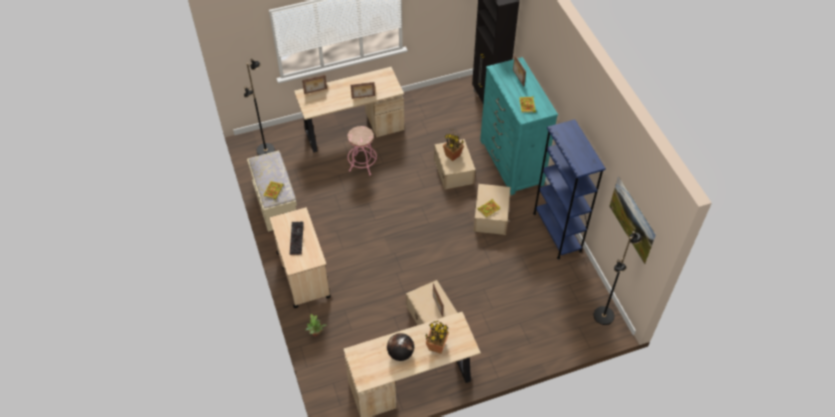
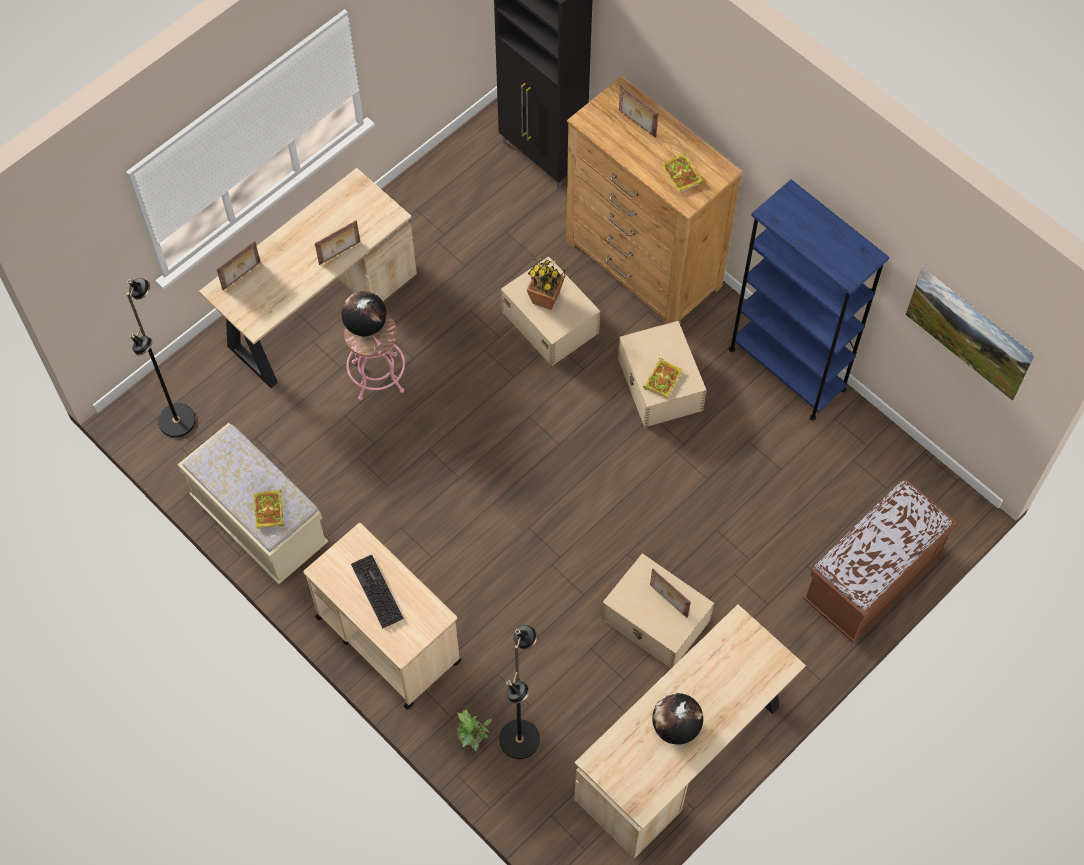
camera: 25 degrees left, 10 degrees up
potted plant [425,321,449,354] -> none
turquoise dresser [480,57,558,195] -> brown dresser [566,76,743,324]
black floor lamp [594,231,642,325] -> black floor lamp moved to [500,625,540,759]
none -> globe [341,291,387,336]
none -> brown bench [803,479,958,642]

